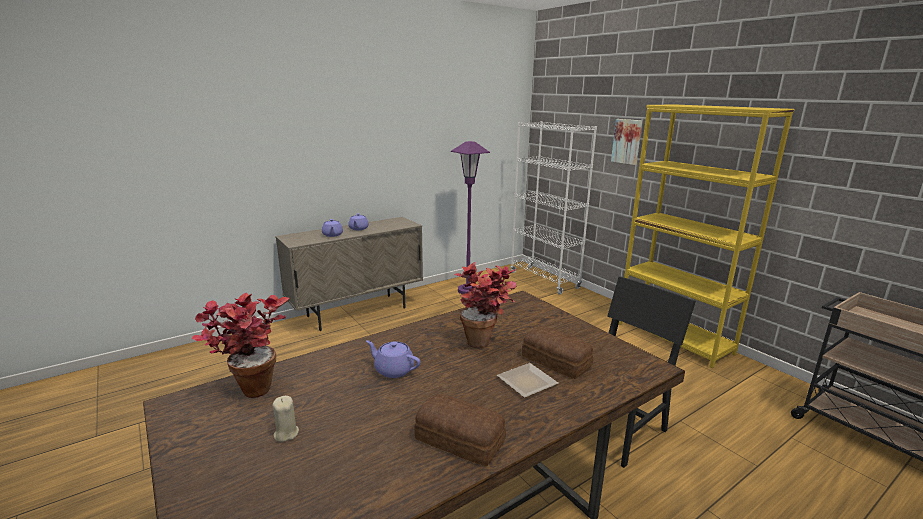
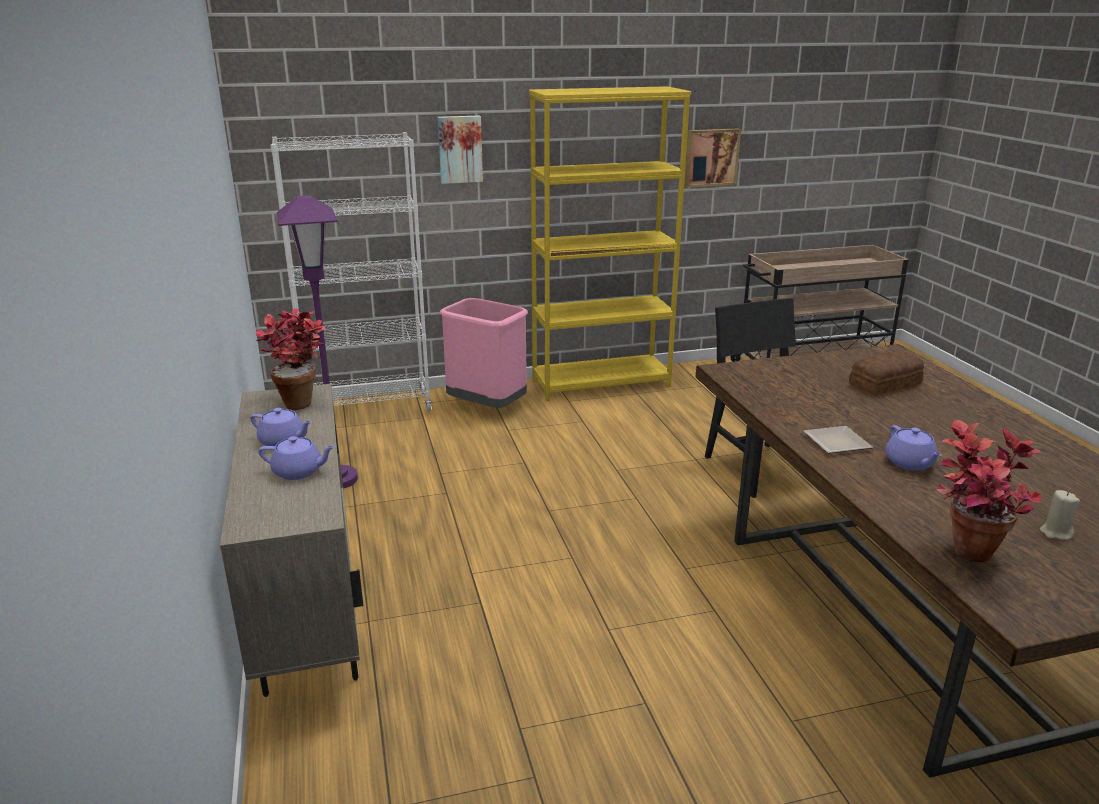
camera: 70 degrees left, 5 degrees up
purple teapot [366,340,420,378] -> purple teapot turned 60 degrees counterclockwise [885,425,942,471]
bread [414,394,506,466] -> none
potted plant [454,261,516,348] -> potted plant moved to [256,308,326,410]
plate [497,363,559,398] -> plate moved to [803,426,873,454]
none -> pink trash can [440,298,528,408]
none -> picture [684,129,741,187]

